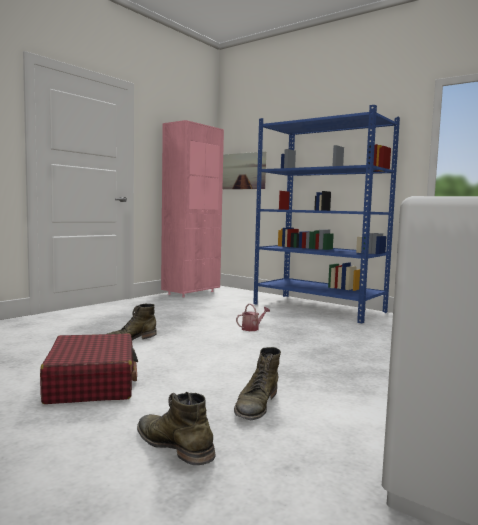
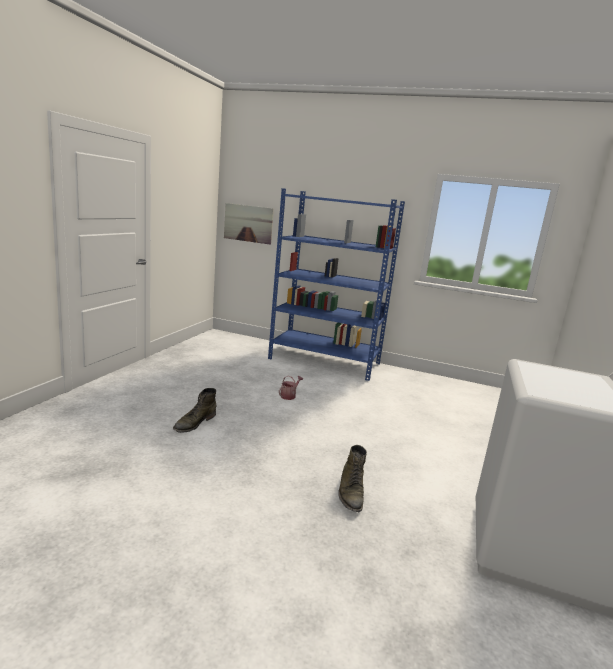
camera: 20 degrees left, 10 degrees up
red suitcase [40,333,138,404] -> none
green boot [137,392,216,465] -> none
pink cabinet [161,120,224,297] -> none

